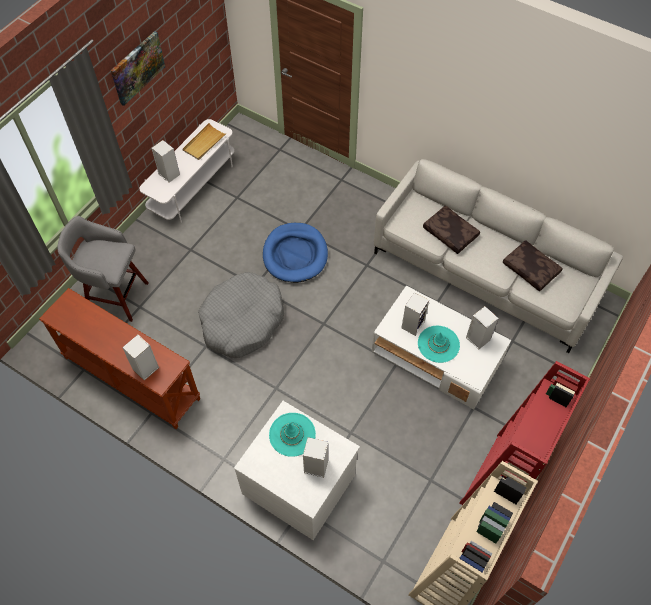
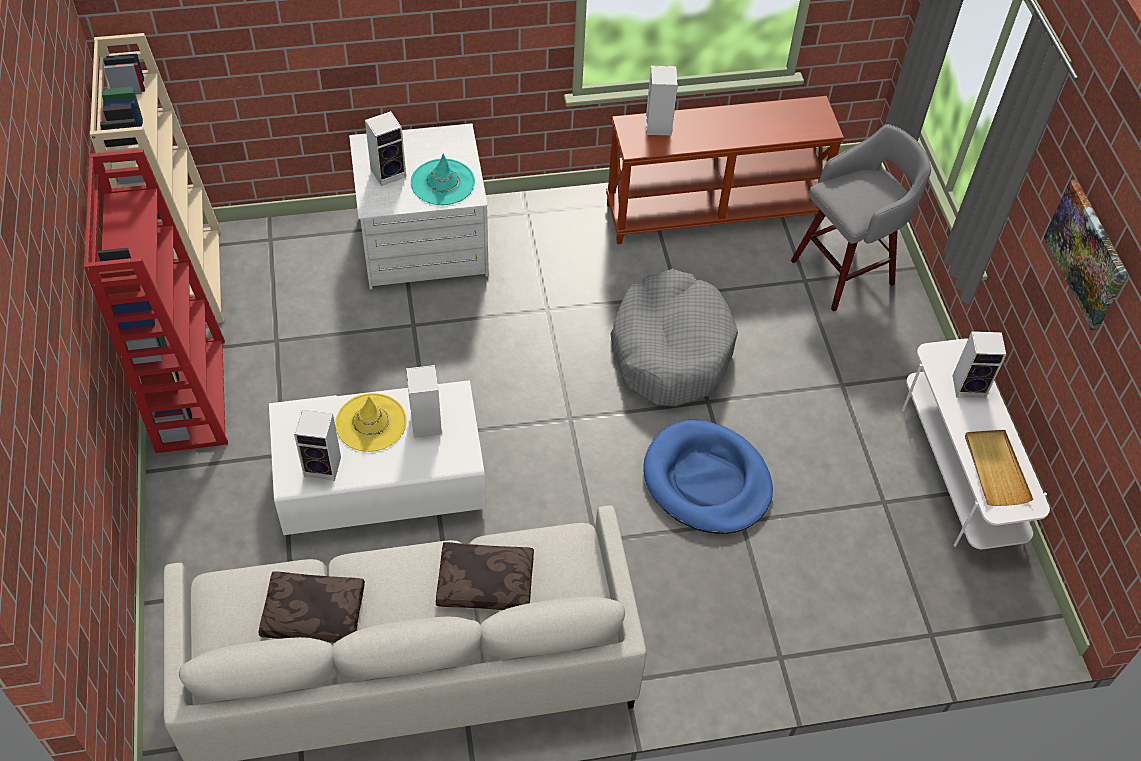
camera: 135 degrees right, 5 degrees down
turquoise hat [418,326,460,363] -> yellow hat [335,393,407,452]

